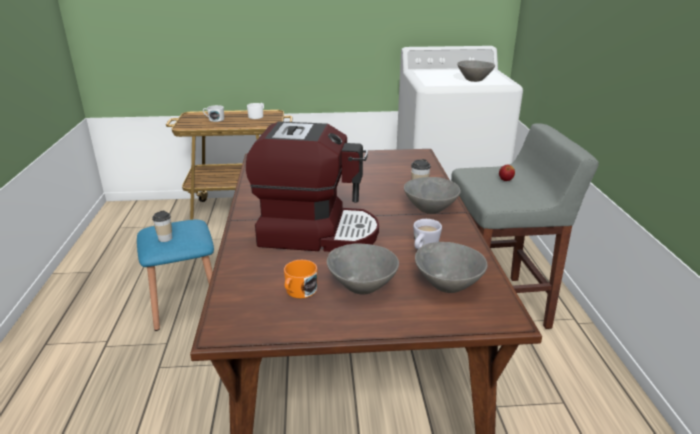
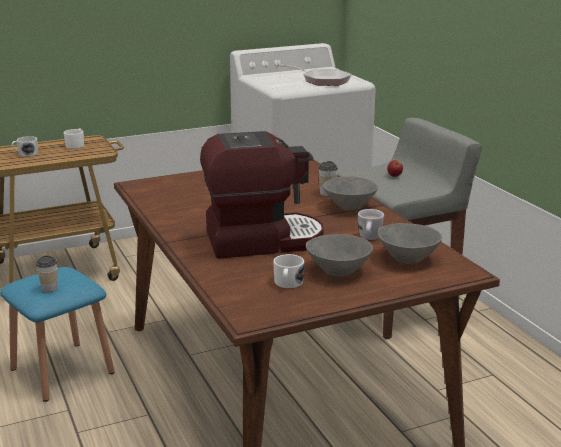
camera: 20 degrees left, 5 degrees down
orange mug [284,260,317,298] -> white mug [273,254,304,288]
grey bowl [457,60,495,82] -> frying pan [280,64,352,86]

